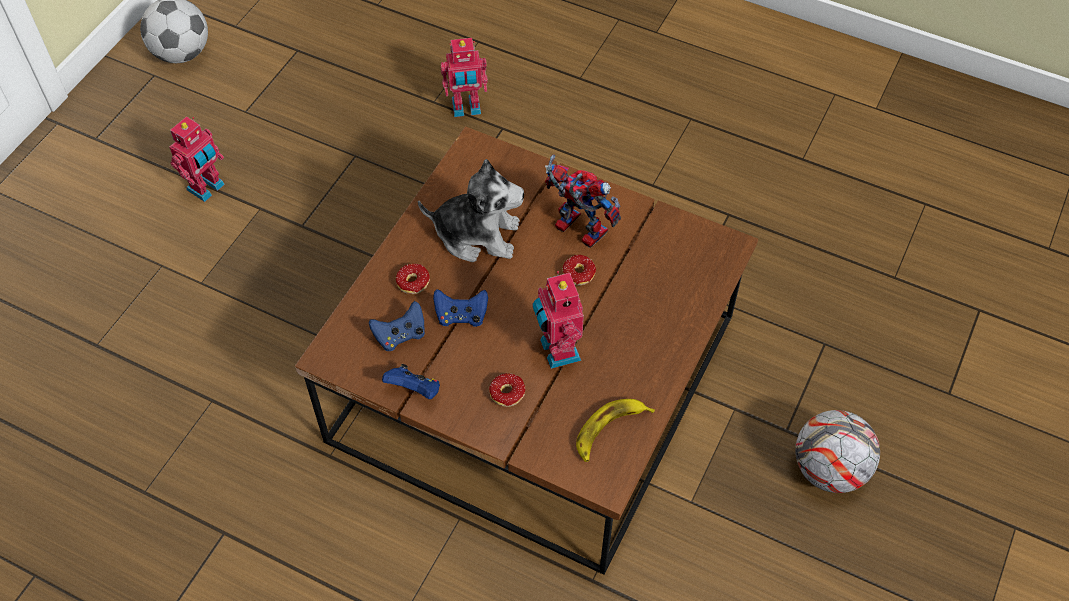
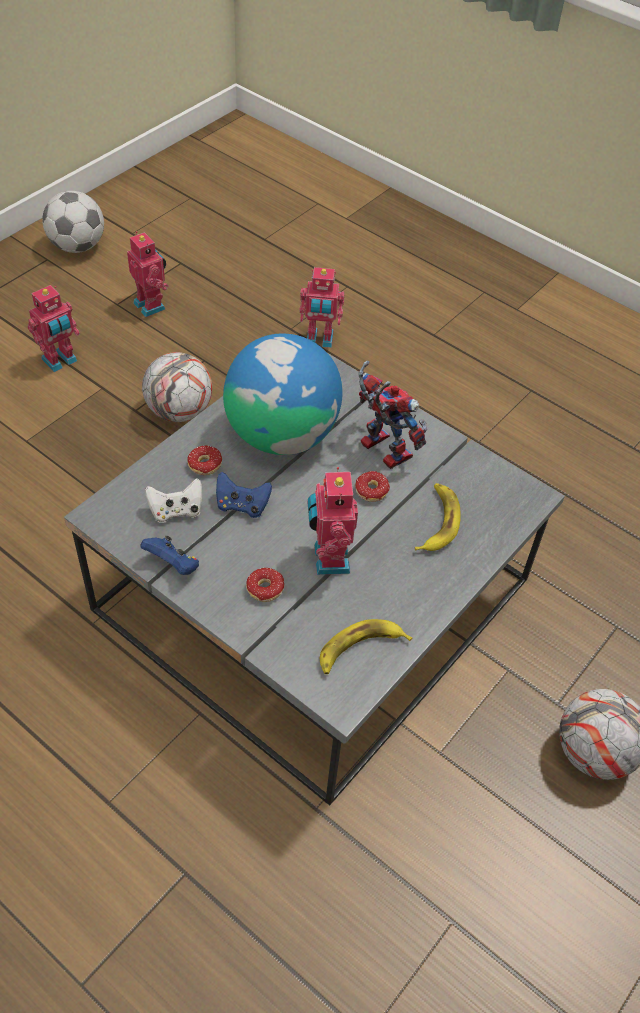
camera: 10 degrees right, 5 degrees down
brown coffee table [295,126,758,575] -> grey coffee table [64,353,565,805]
blue game controller [369,301,425,351] -> white game controller [145,478,202,523]
plush toy [418,159,524,262] -> globe [223,333,343,455]
none -> toy robot [127,231,168,317]
none -> football [142,352,212,422]
none -> banana [415,483,461,551]

